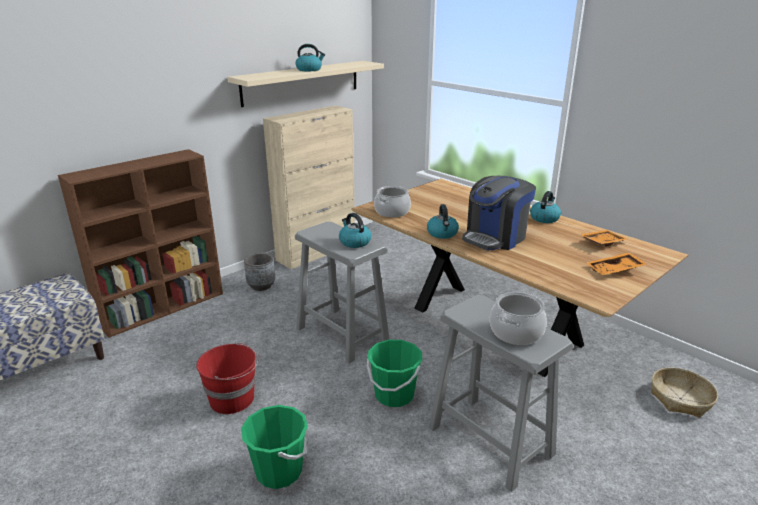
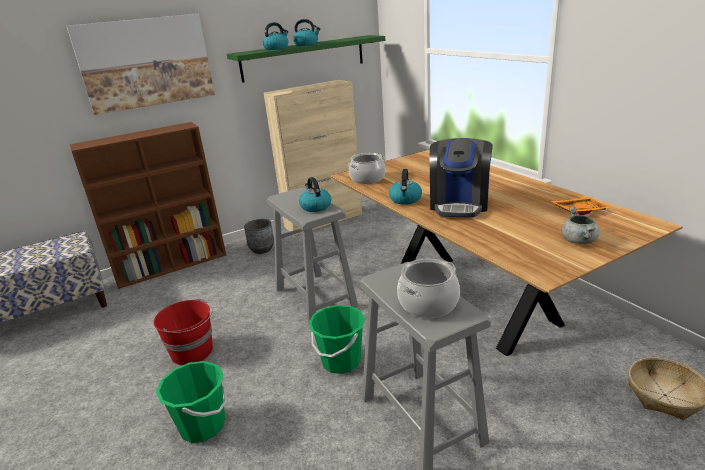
camera: 15 degrees right, 0 degrees up
beige shelf [227,61,384,107] -> green shelf [227,35,385,83]
coffee machine [462,176,536,250] -> coffee machine turned 45 degrees counterclockwise [430,138,493,217]
kettle [530,191,561,223] -> kettle moved to [263,22,288,50]
orange tray [587,252,646,275] -> grey cooking pot [561,206,600,244]
none -> picture [67,14,215,115]

